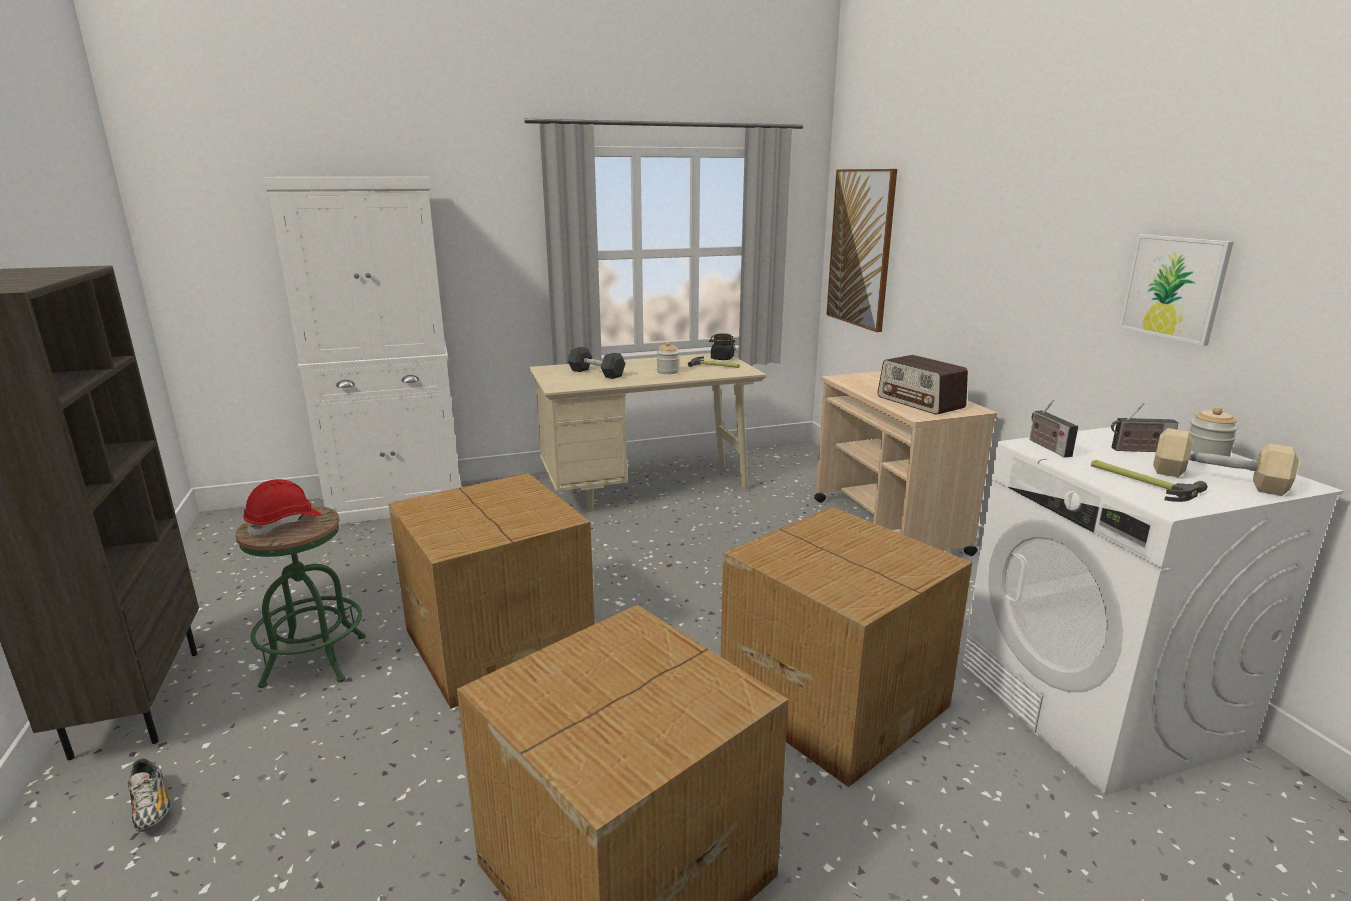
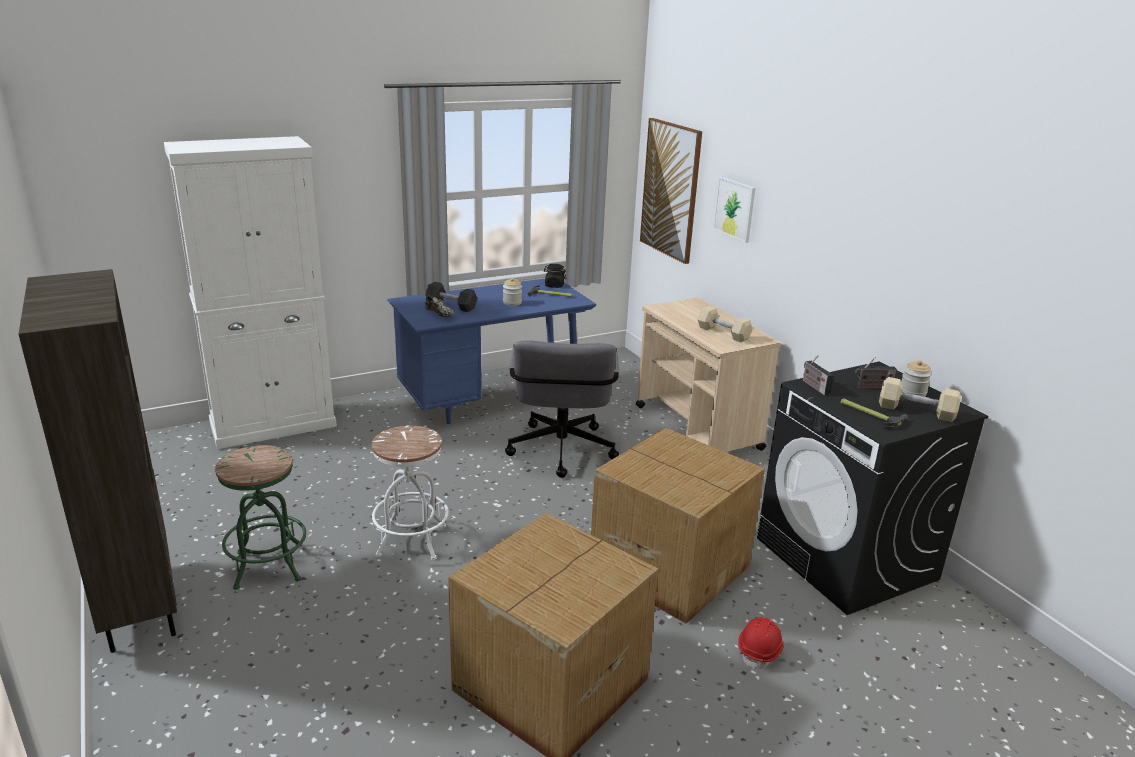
camera: 10 degrees left, 5 degrees up
shoe [128,758,170,832] -> shoe moved to [425,295,455,317]
red hard hat [243,479,322,537] -> red hard hat moved to [738,617,784,671]
cardboard box [388,473,595,709] -> white stool [372,425,449,560]
beige desk [529,353,766,511] -> blue desk [387,279,596,424]
radio [877,355,968,415] -> beige dumbbell [698,306,753,342]
white washing machine [962,426,1344,795] -> black washing machine [757,361,988,615]
picture [1119,234,1233,346] -> picture moved to [713,177,755,243]
none -> grey office chair [505,340,619,478]

